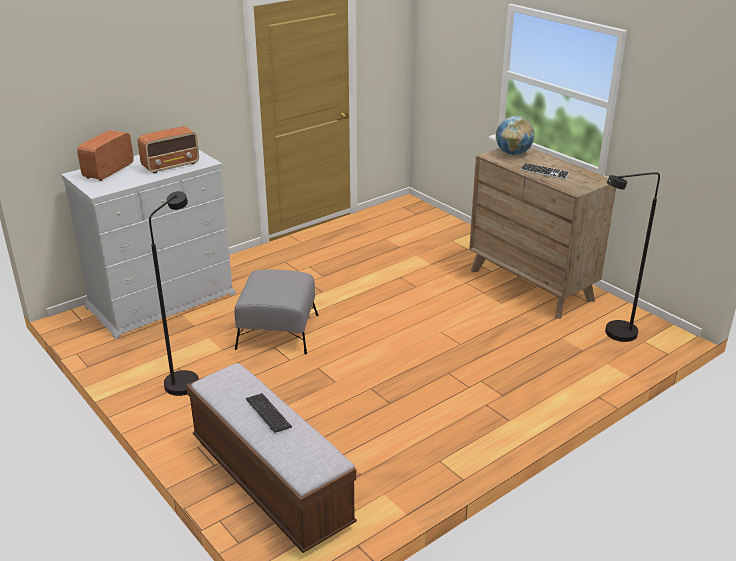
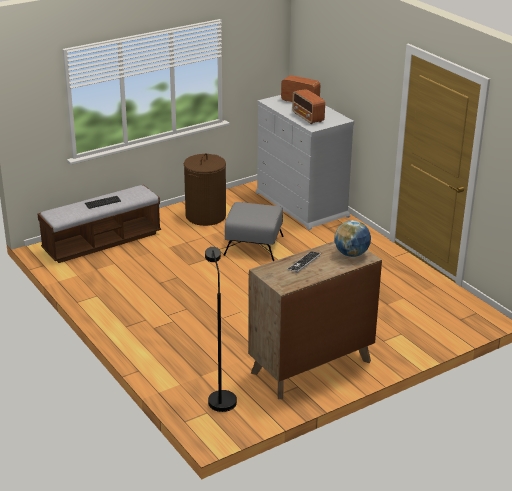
camera: 95 degrees right, 0 degrees up
black floor lamp [149,191,199,396] -> brown laundry basket [184,153,226,226]

